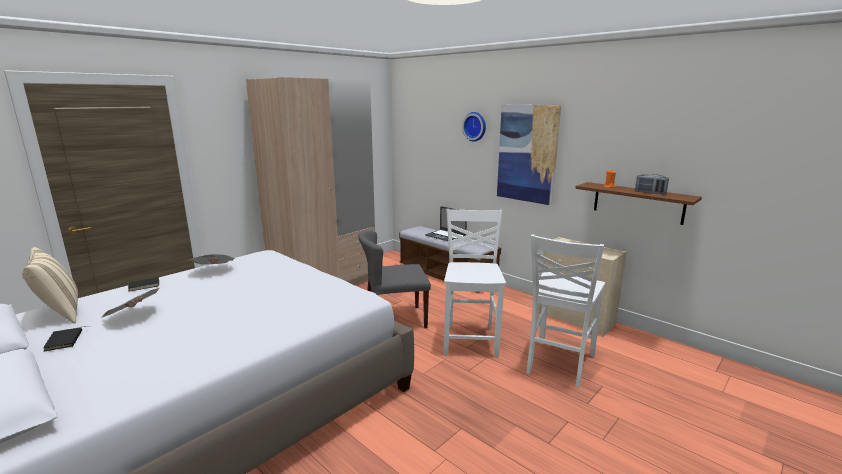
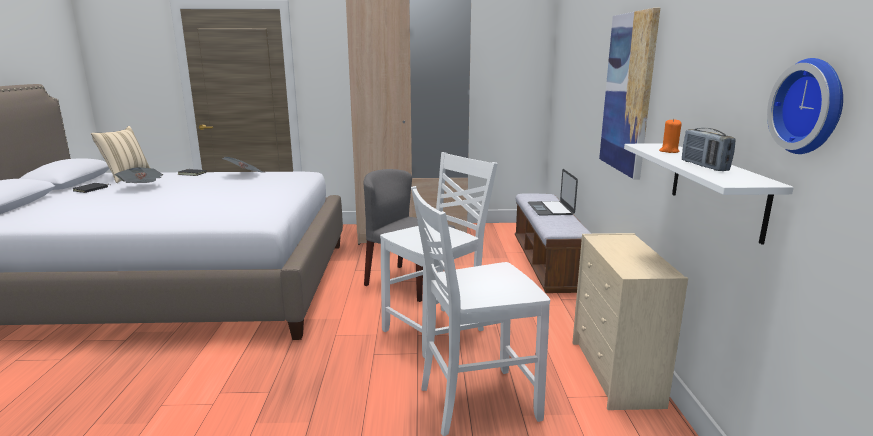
camera: 45 degrees right, 0 degrees up
wall clock [462,112,486,142] -> wall clock moved to [767,58,843,154]
brown shelf [575,182,702,225] -> white shelf [624,143,794,245]

